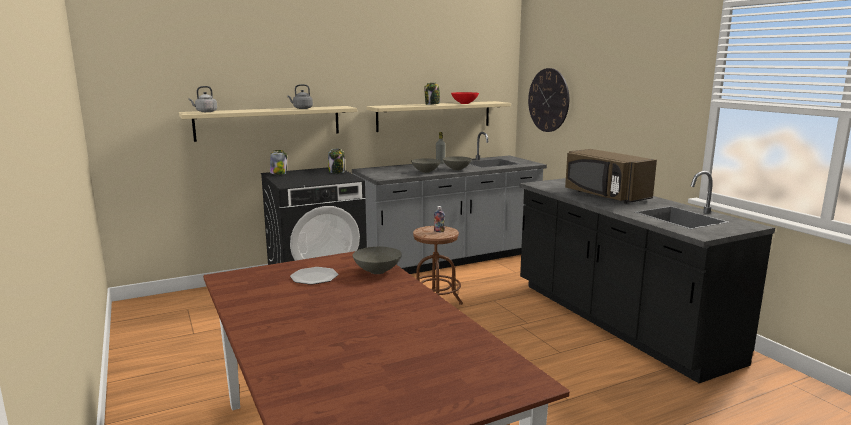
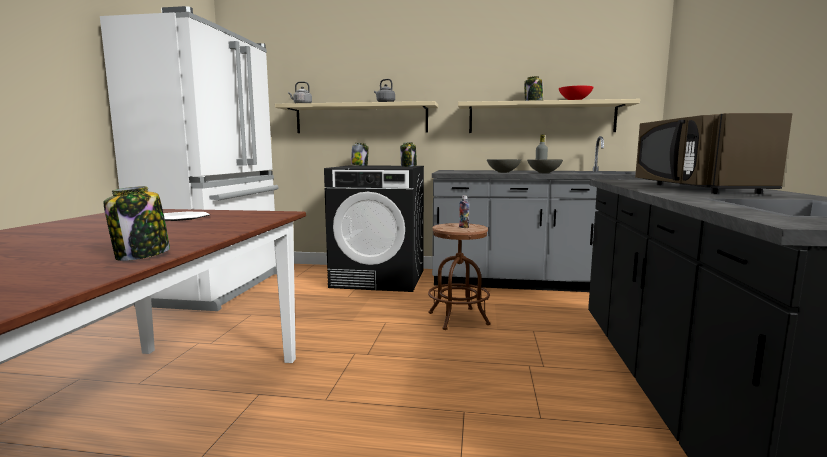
camera: 35 degrees right, 5 degrees down
grey bowl [353,247,402,274] -> none
wall clock [528,68,569,132] -> none
none -> white fridge [100,6,279,311]
none -> jar [103,186,170,261]

